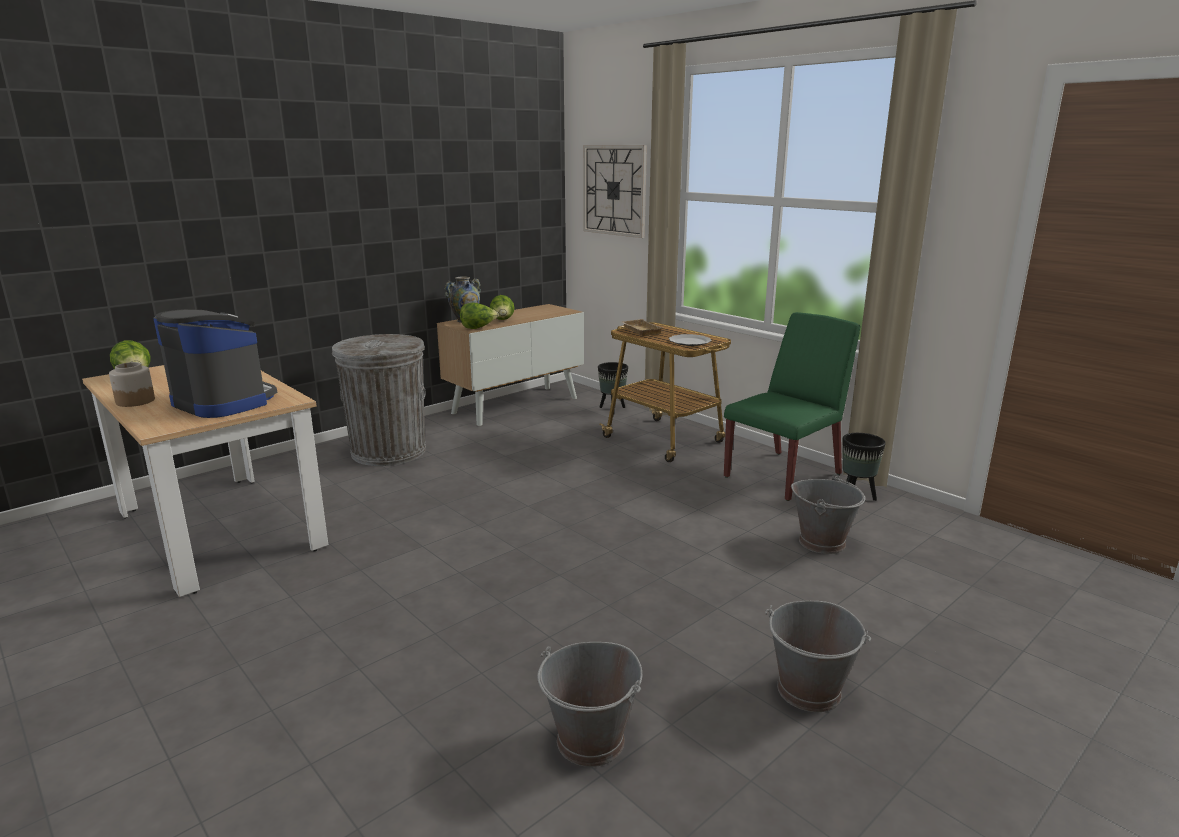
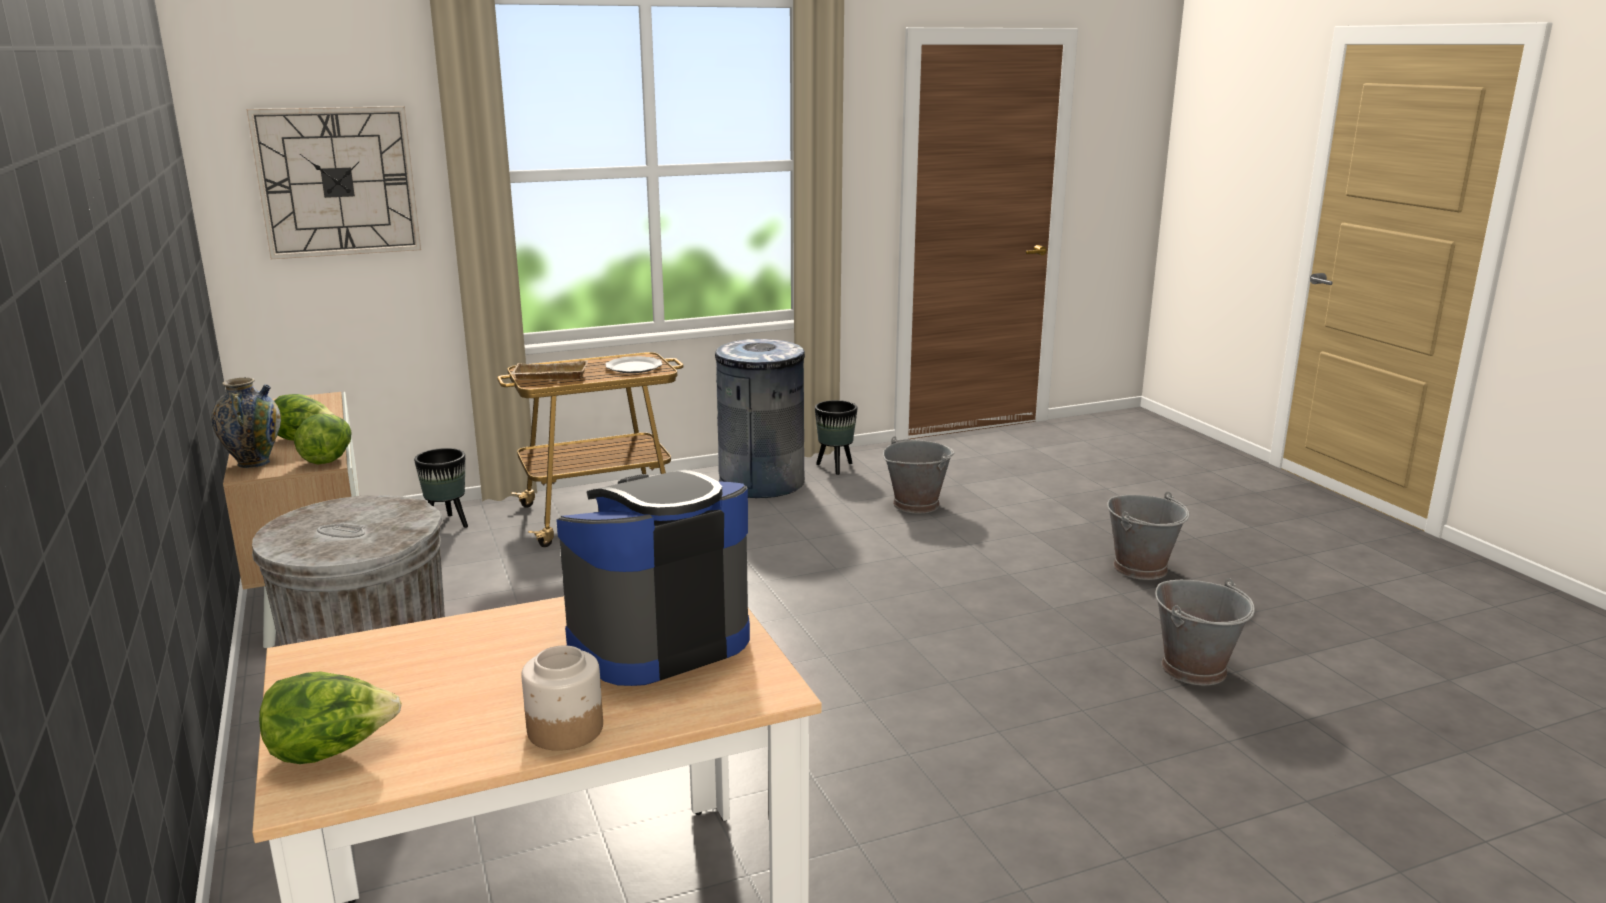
camera: 70 degrees left, 0 degrees up
green chair [724,312,860,501] -> grey trash can [713,339,805,498]

